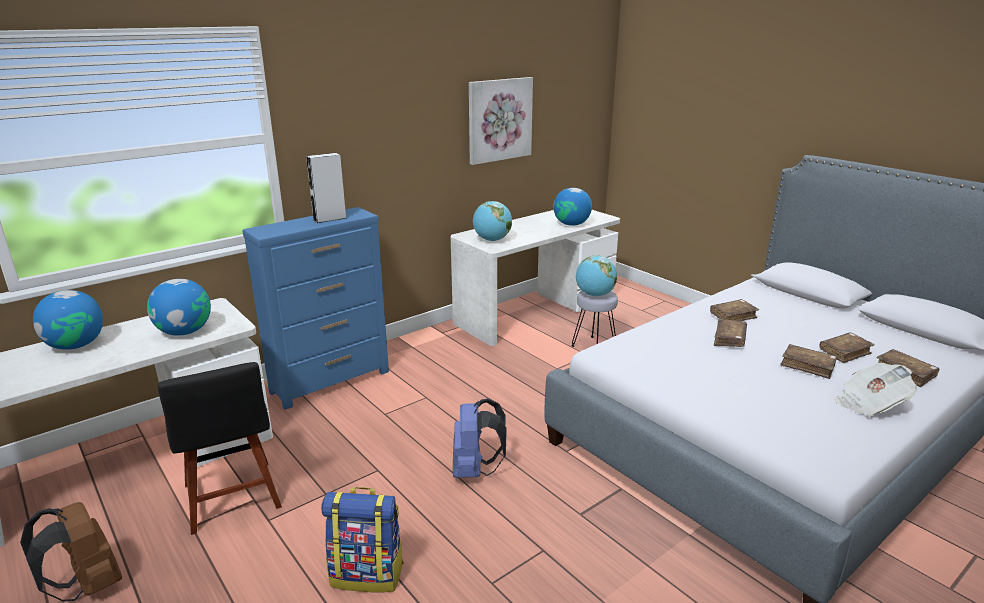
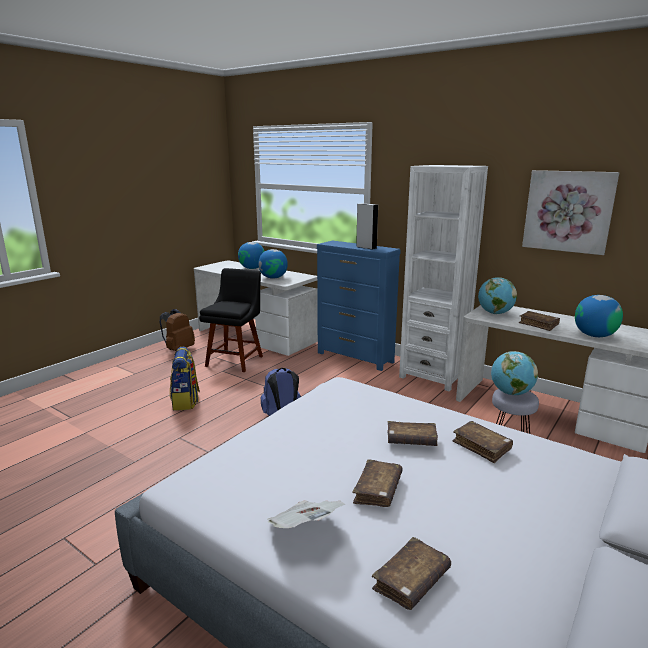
camera: 75 degrees right, 5 degrees down
black chair [158,362,282,535] -> black chair turned 150 degrees clockwise [199,268,263,372]
brown book [819,333,875,363] -> brown book moved to [519,311,560,331]
none -> white bookcase [399,165,488,391]

